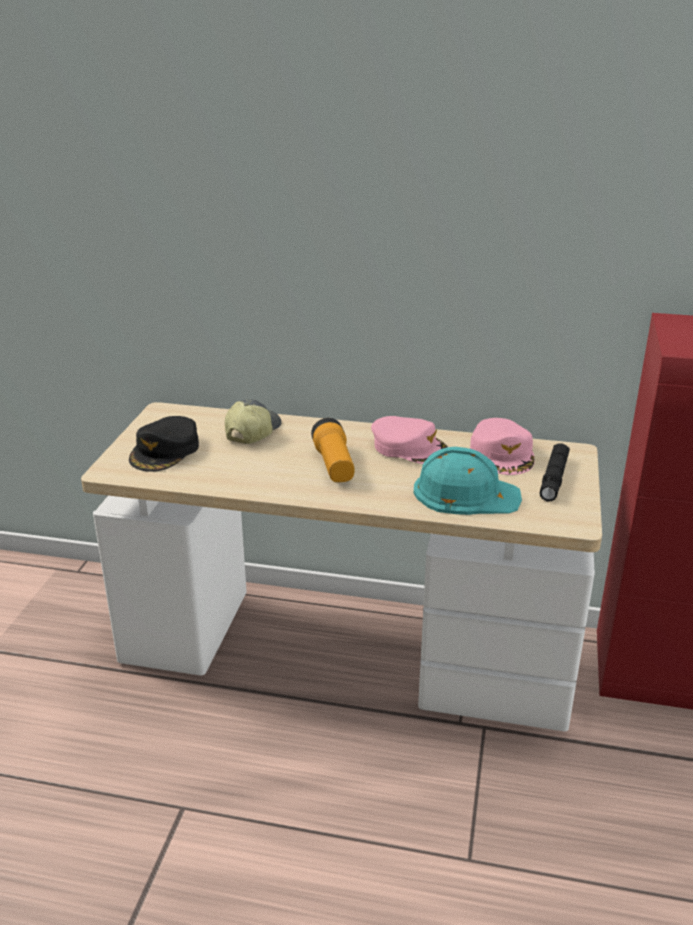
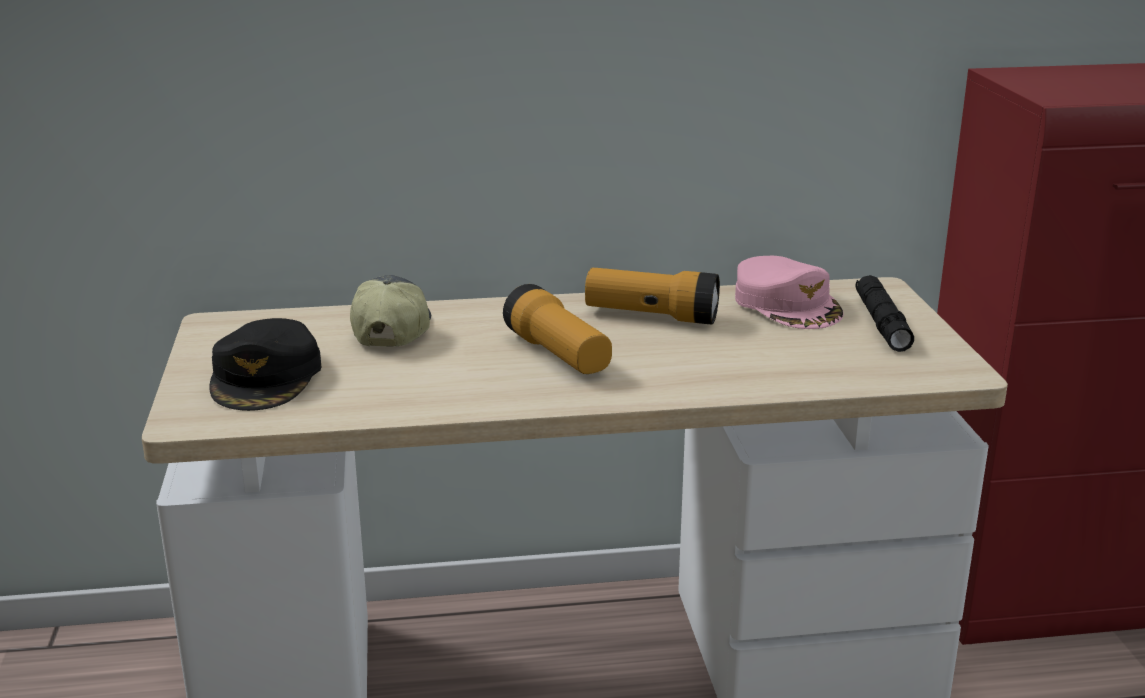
camera: 20 degrees left, 5 degrees down
pink cap [371,416,448,464] -> flashlight [585,268,720,324]
turquoise hard hat [414,447,522,515] -> none

